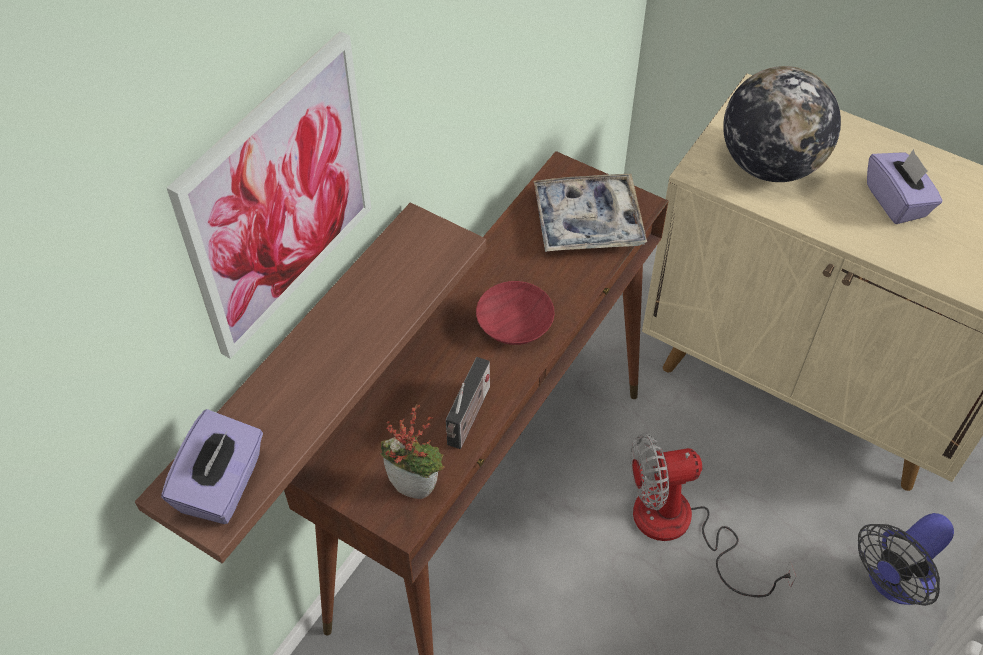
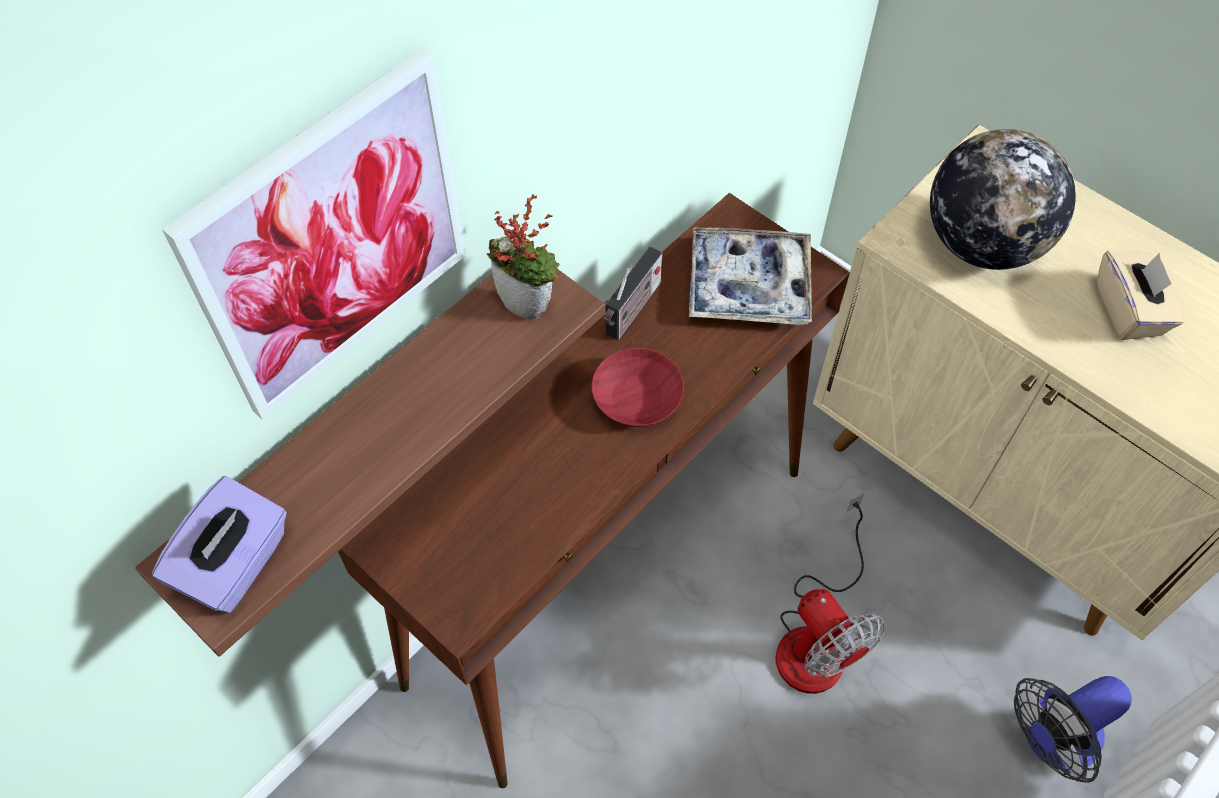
camera: 10 degrees right, 5 degrees up
potted plant [380,404,445,499] -> potted plant moved to [487,194,560,320]
radio [446,357,490,449] -> radio moved to [604,246,662,340]
fan [630,433,796,597] -> fan turned 120 degrees counterclockwise [775,492,884,694]
purple tissue box [867,149,943,224] -> beige tissue box [1097,250,1184,340]

